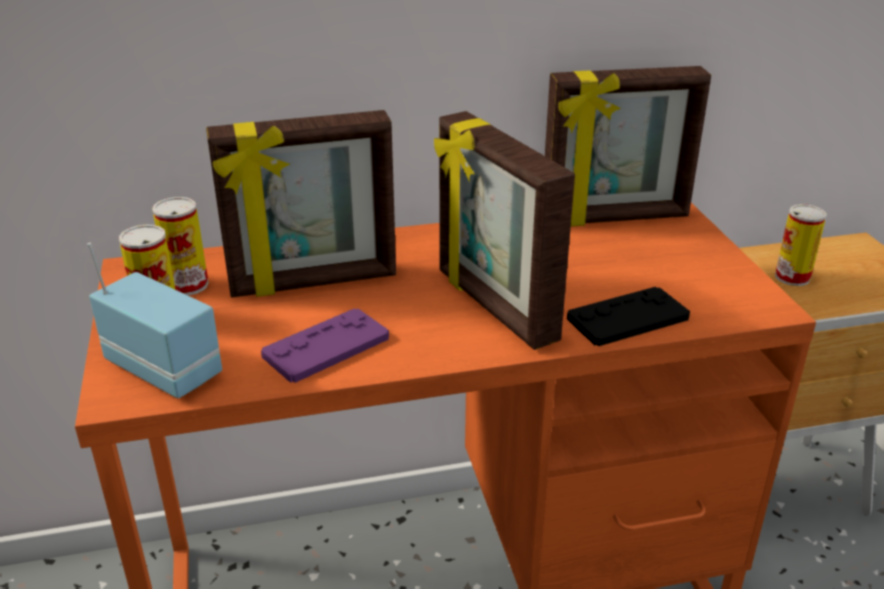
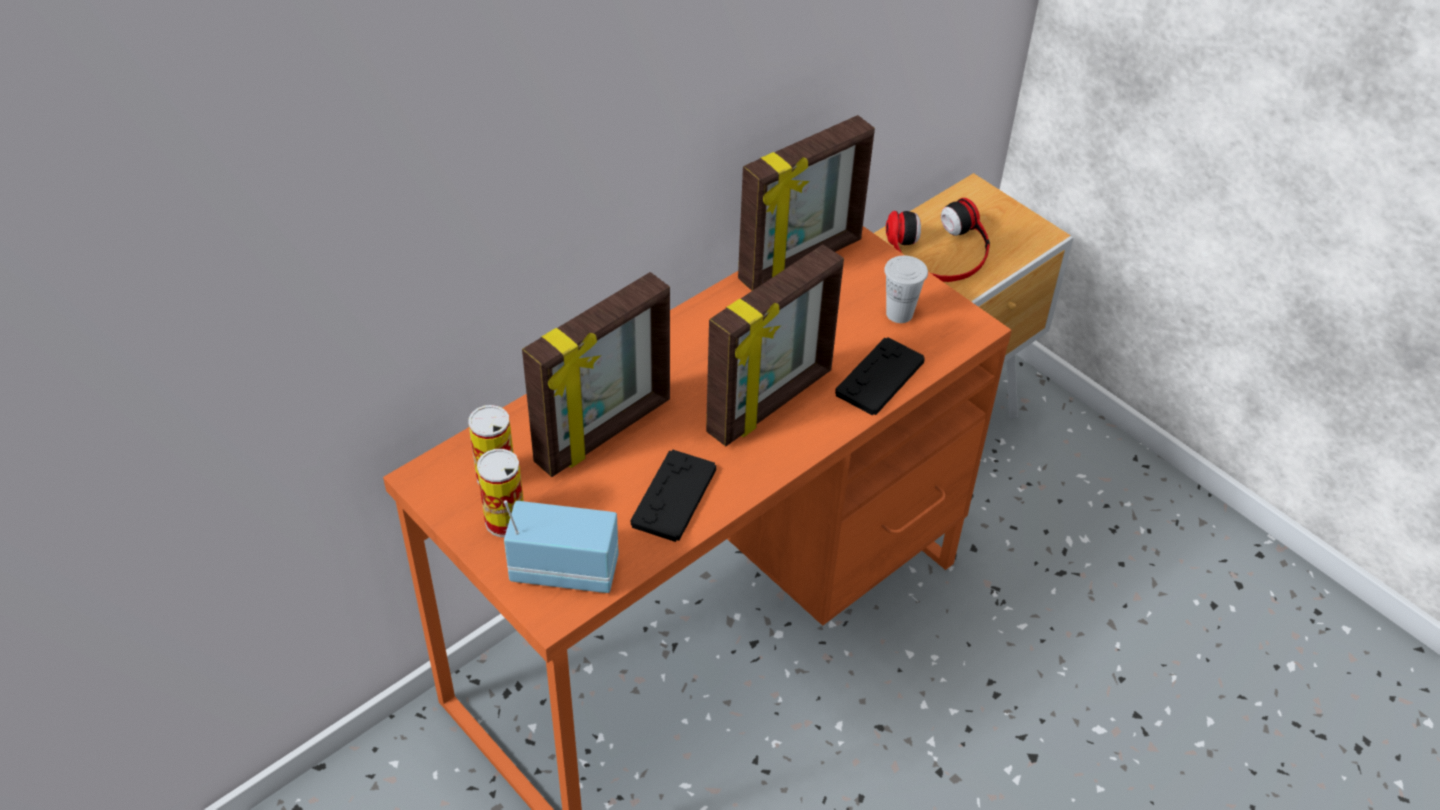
camera: 30 degrees left, 15 degrees up
purple game controller [261,308,389,383] -> black game controller [631,450,716,542]
picture frame [434,111,575,350] -> picture frame turned 75 degrees counterclockwise [706,244,844,446]
can [775,204,827,286] -> headphones [886,198,990,282]
none -> white cup [884,256,928,323]

